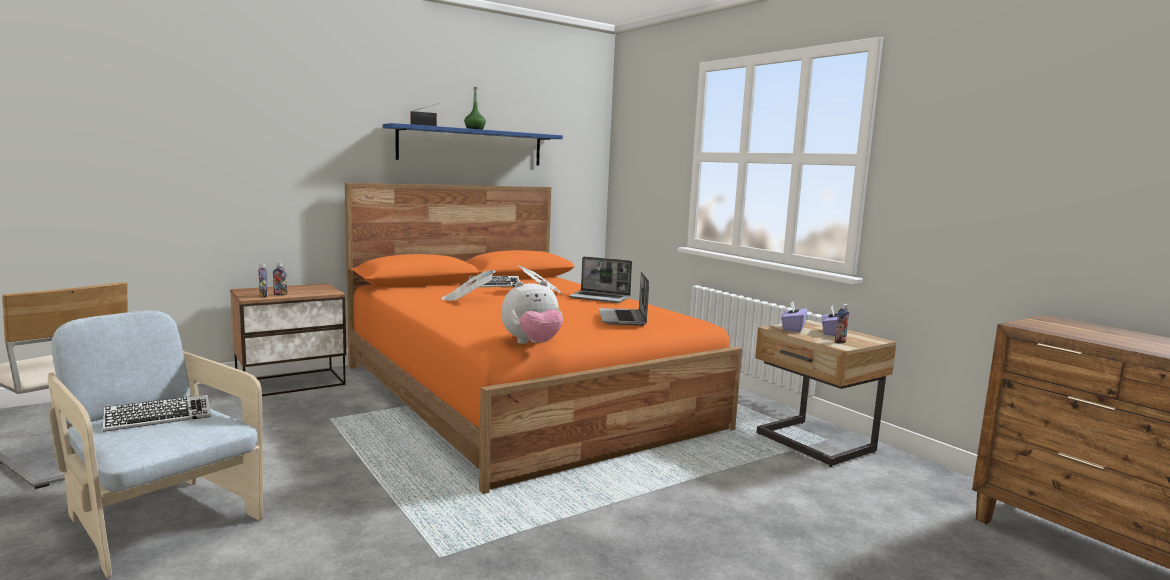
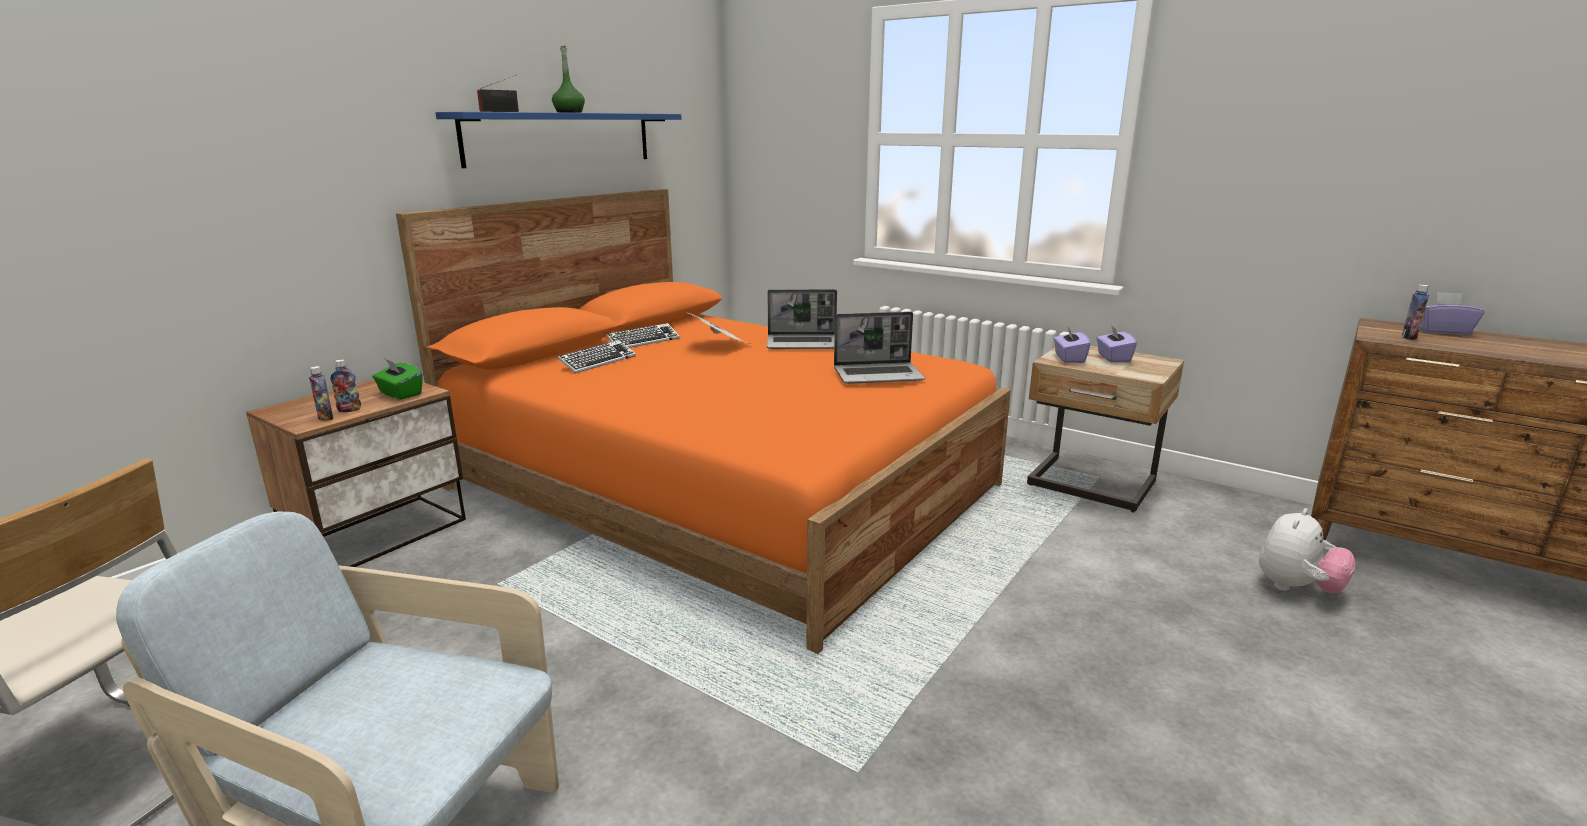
camera: 20 degrees left, 10 degrees up
keyboard [103,394,211,432] -> keyboard moved to [558,340,636,374]
newspaper [441,270,496,301] -> none
plush toy [501,280,563,344] -> plush toy moved to [1259,508,1355,594]
laptop [599,271,649,326] -> laptop turned 75 degrees counterclockwise [834,312,925,384]
bottle [835,304,849,343] -> bottle moved to [1401,285,1429,340]
none -> green tissue box [372,359,422,400]
none -> purple tissue box [1420,292,1485,335]

